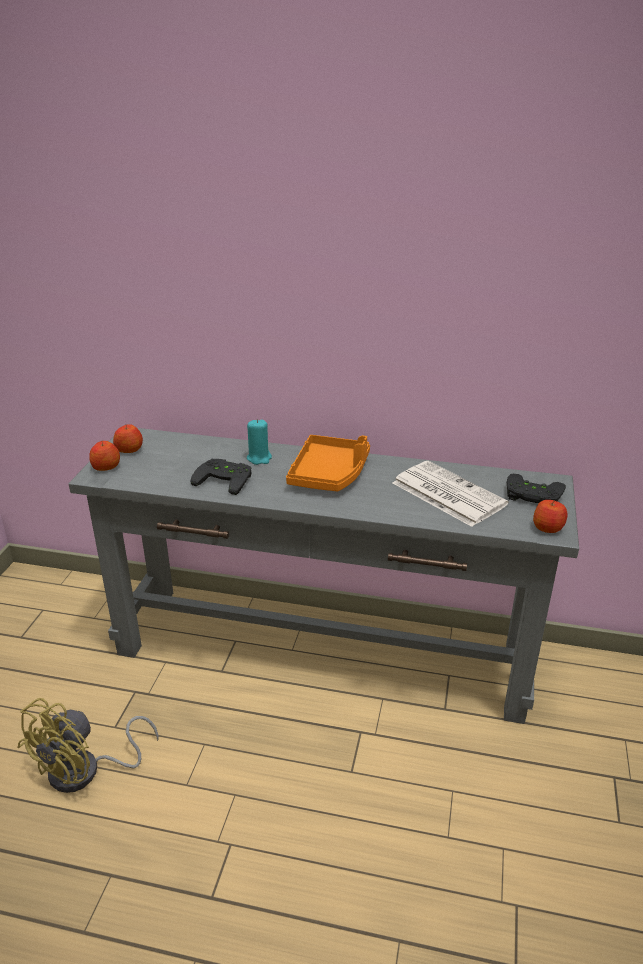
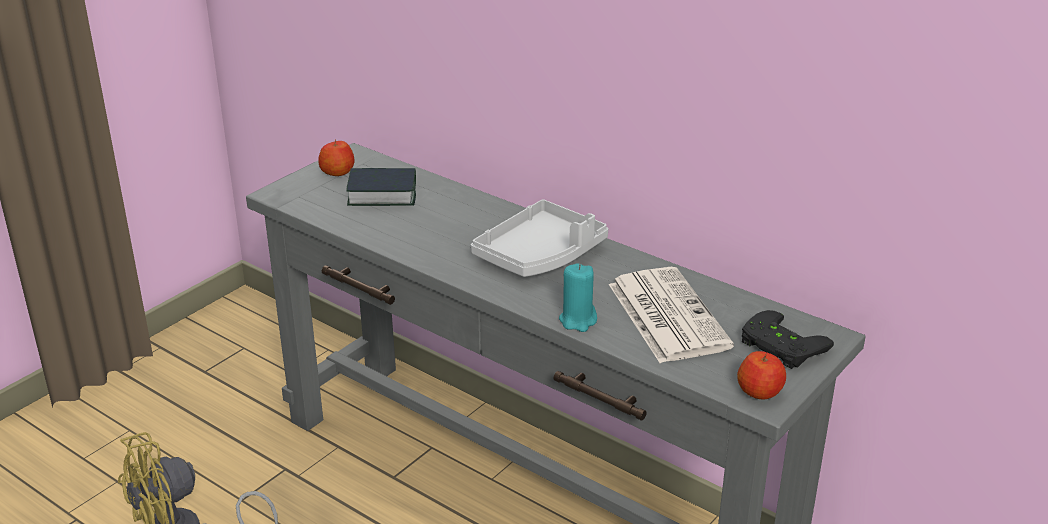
camera: 25 degrees right, 0 degrees up
apple [89,441,120,471] -> none
black game controller [191,459,251,495] -> none
turquoise candle [247,419,272,465] -> turquoise candle moved to [559,263,597,332]
orange tray [286,435,370,491] -> grey tray [471,199,608,277]
none -> book [346,168,416,206]

